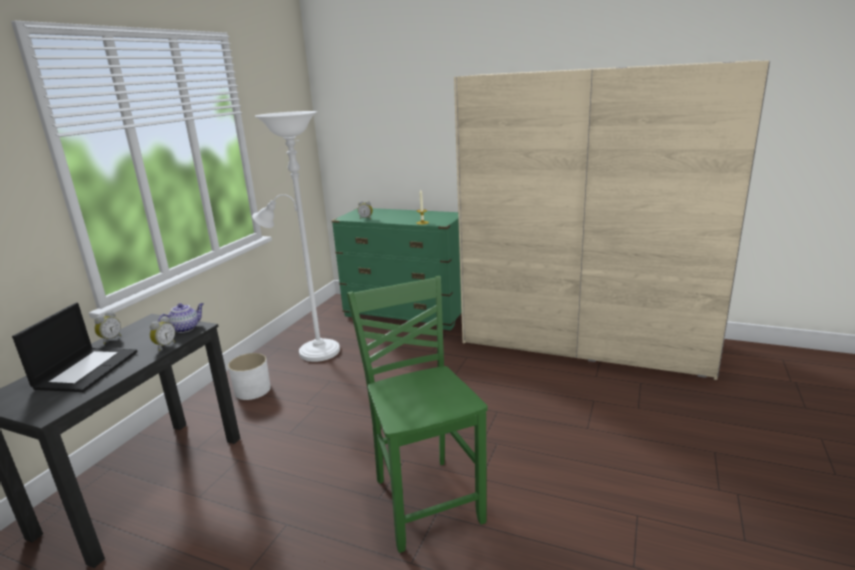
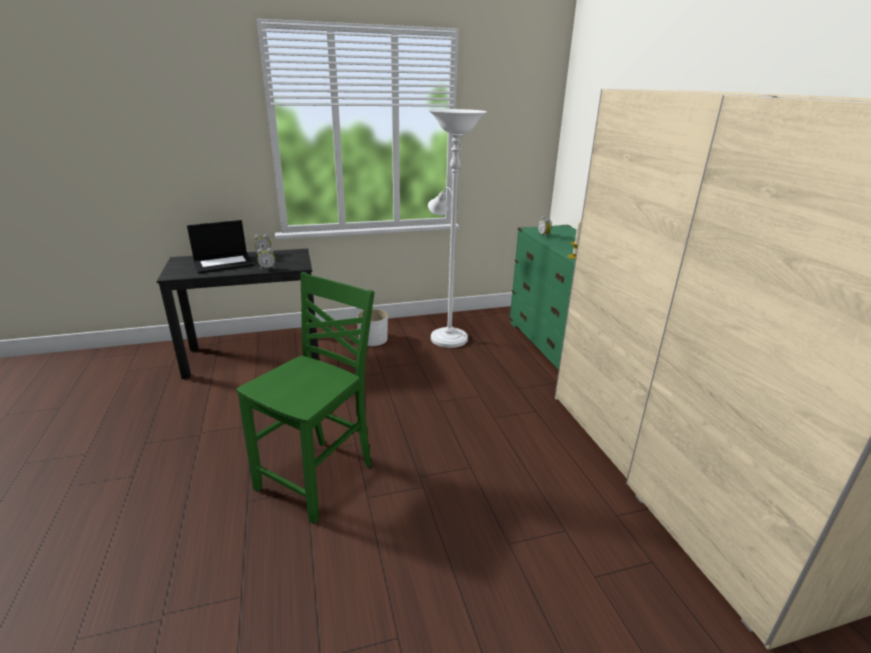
camera: 50 degrees right, 5 degrees up
teapot [158,303,204,333] -> none

